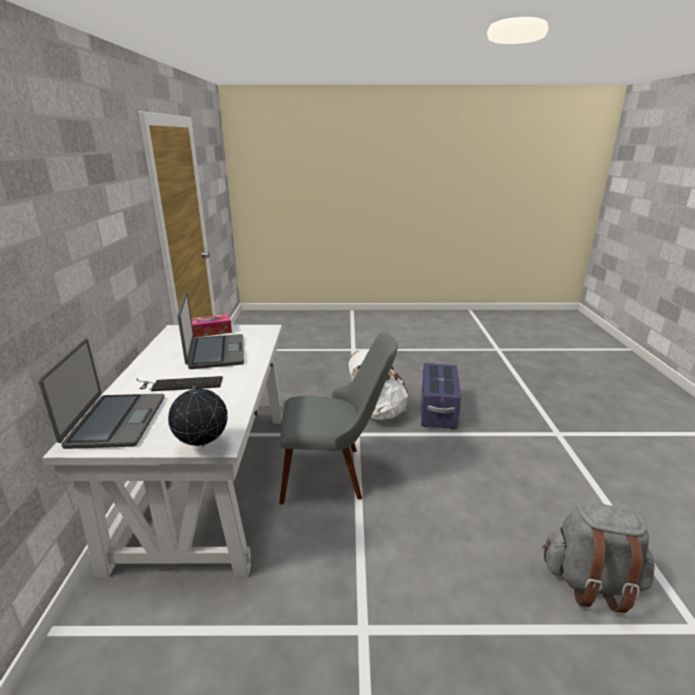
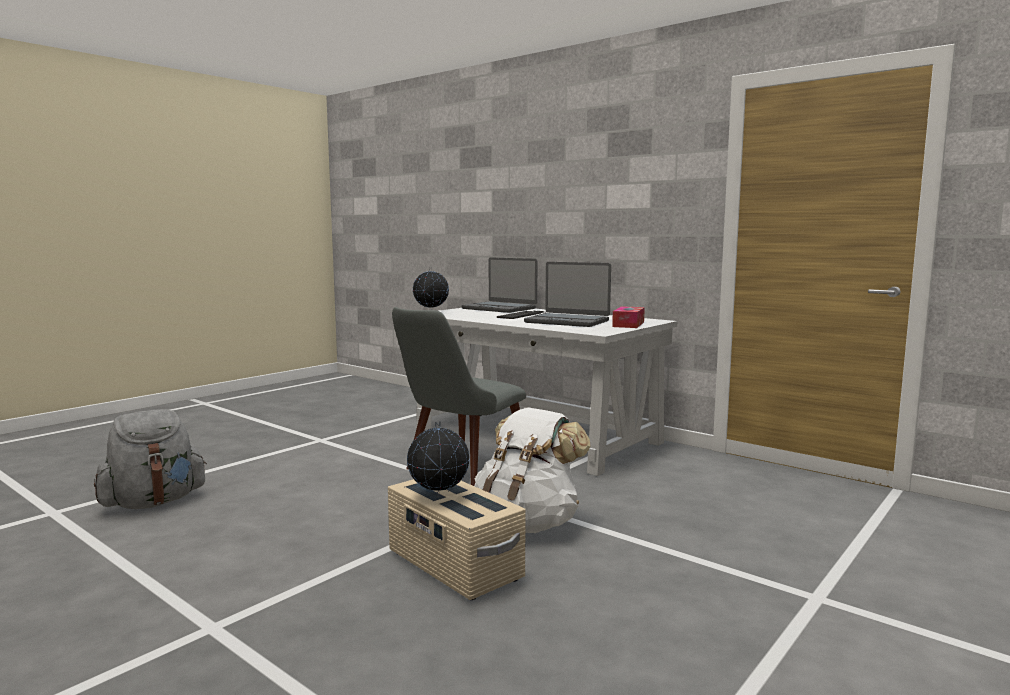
camera: 130 degrees right, 15 degrees down
purple storage box [421,363,461,430] -> beige storage box [388,479,526,600]
none -> globe [407,421,470,497]

